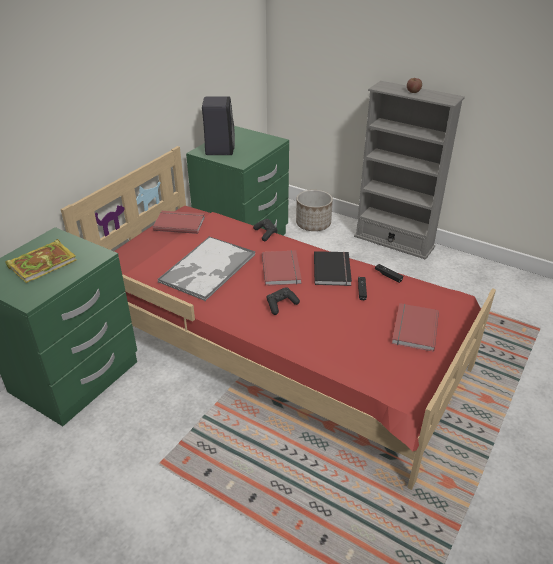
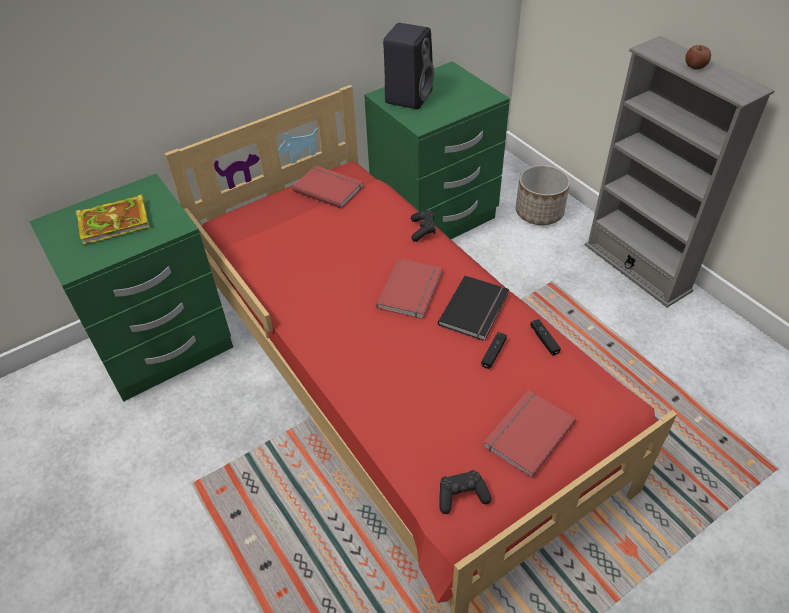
camera: 25 degrees right, 10 degrees up
tray [157,236,255,301] -> none
black game controller [267,287,300,315] -> black game controller moved to [439,470,492,514]

